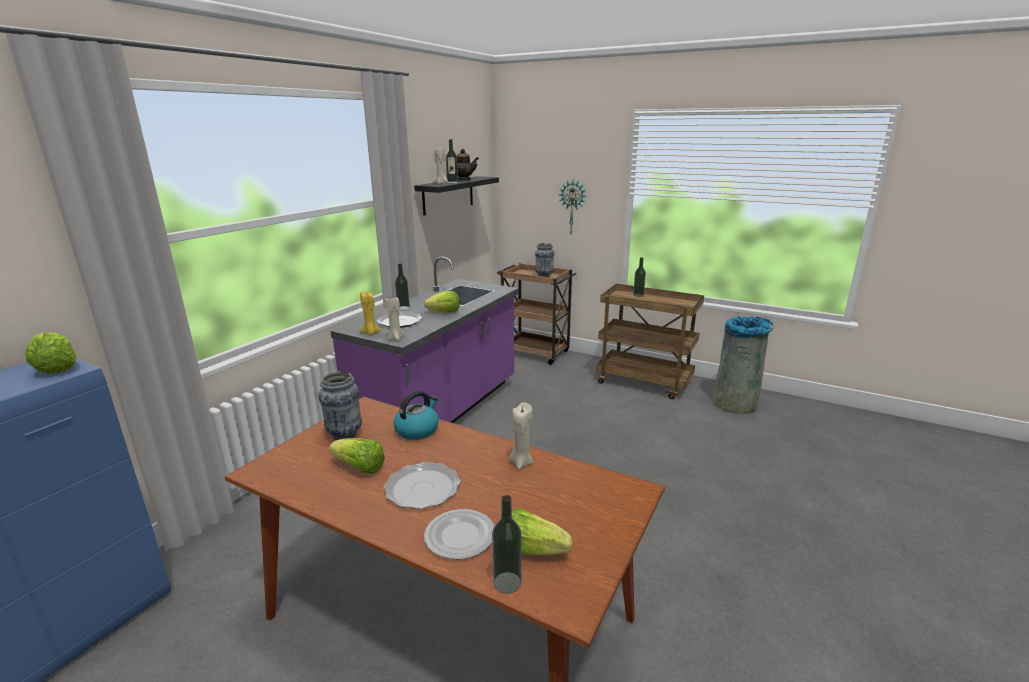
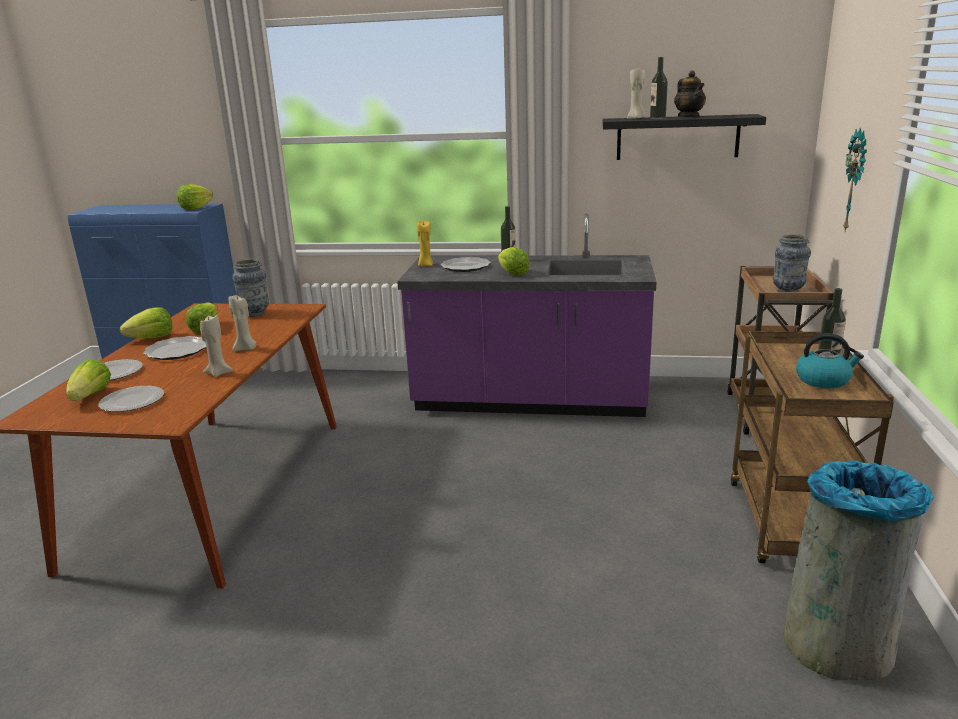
camera: 70 degrees right, 0 degrees up
beige candle [385,297,404,341] -> beige candle moved to [228,295,256,351]
kettle [393,391,439,440] -> kettle moved to [796,333,864,388]
bottle [492,495,522,594] -> none
none -> plate [98,386,164,412]
none -> lettuce [120,307,172,338]

